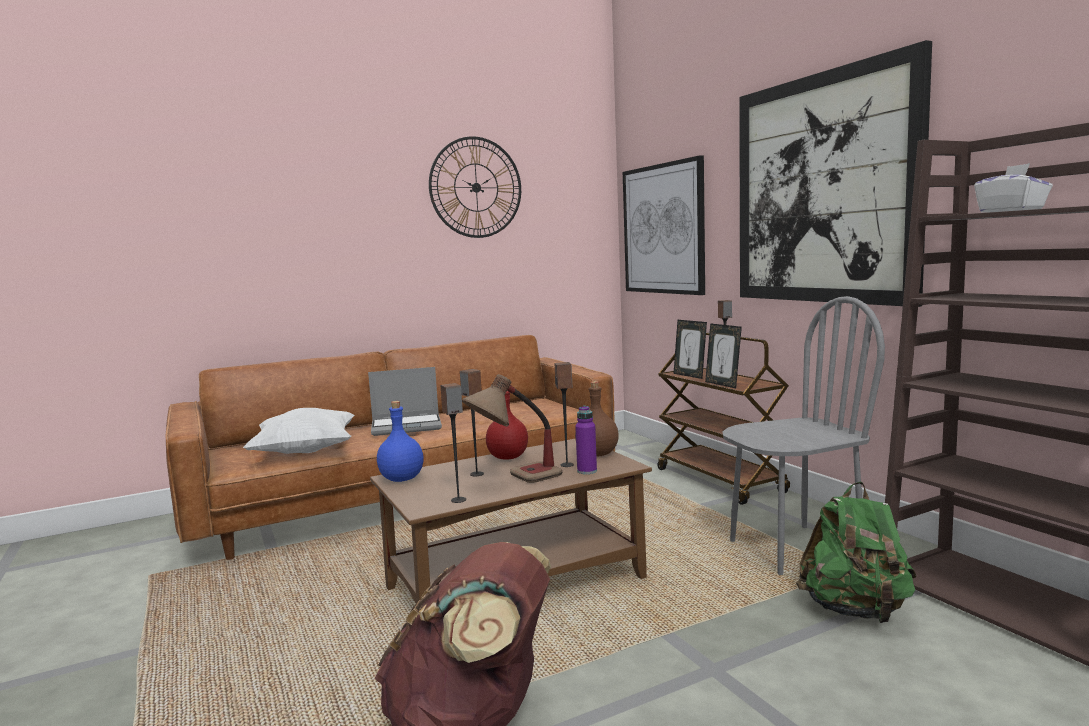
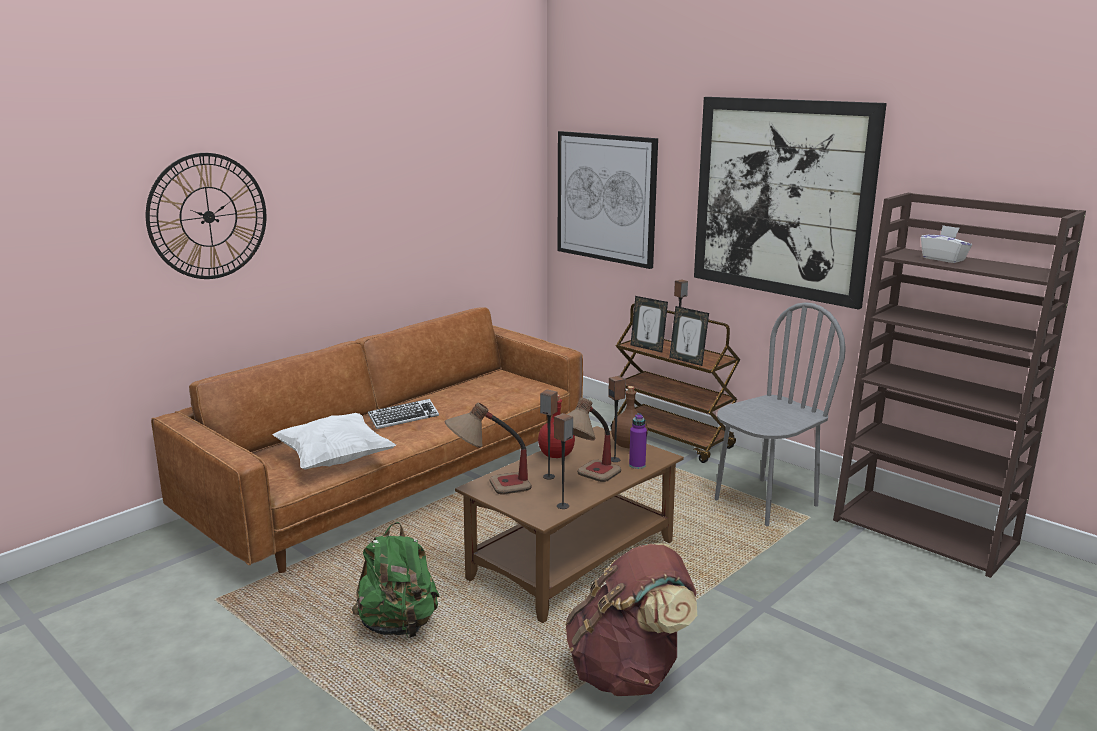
camera: 20 degrees left, 10 degrees up
laptop [368,367,442,436] -> keyboard [368,399,439,429]
blue bottle [377,401,424,482] -> table lamp [445,402,532,495]
wall clock [429,136,521,238] -> wall clock moved to [146,153,267,279]
green backpack [796,482,917,623] -> green backpack moved to [352,522,439,638]

